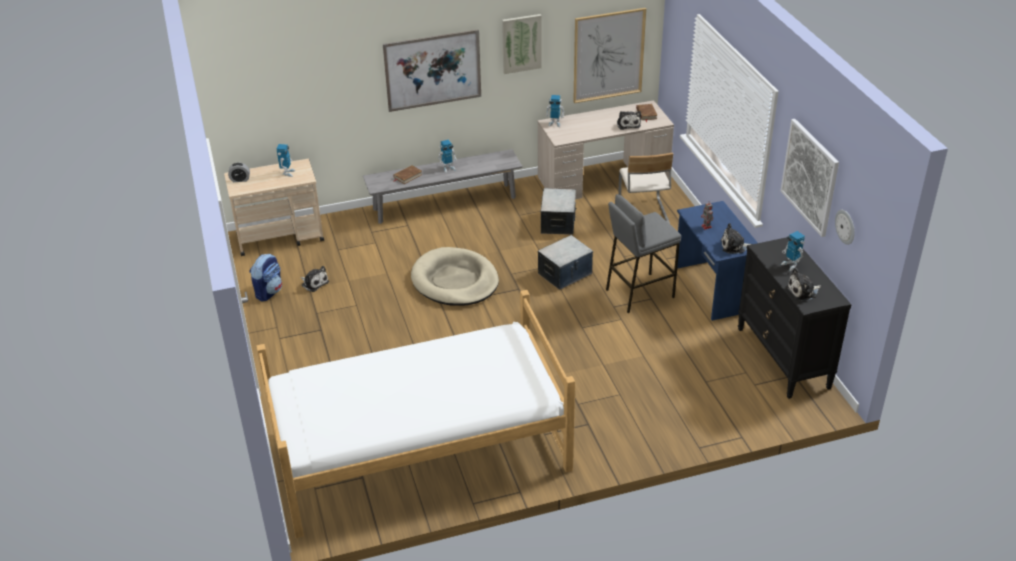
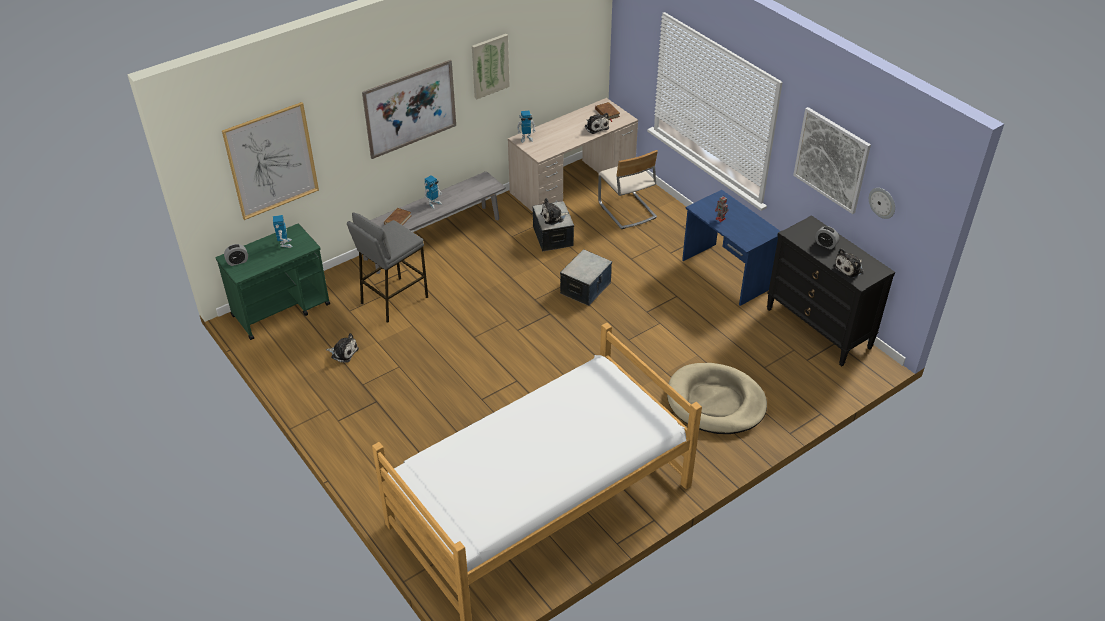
camera: 20 degrees left, 5 degrees up
beige cart [224,159,324,256] -> green cart [216,224,330,340]
backpack [250,254,282,301] -> none
beige dog bed [411,247,499,306] -> beige dog bed moved to [667,363,767,434]
picture [573,8,646,103] -> picture moved to [222,102,319,220]
grey stool [606,194,681,313] -> grey stool moved to [347,213,428,323]
plush toy [721,223,750,254] -> plush toy moved to [540,198,569,225]
toy robot [781,231,805,271] -> alarm clock [815,226,839,249]

